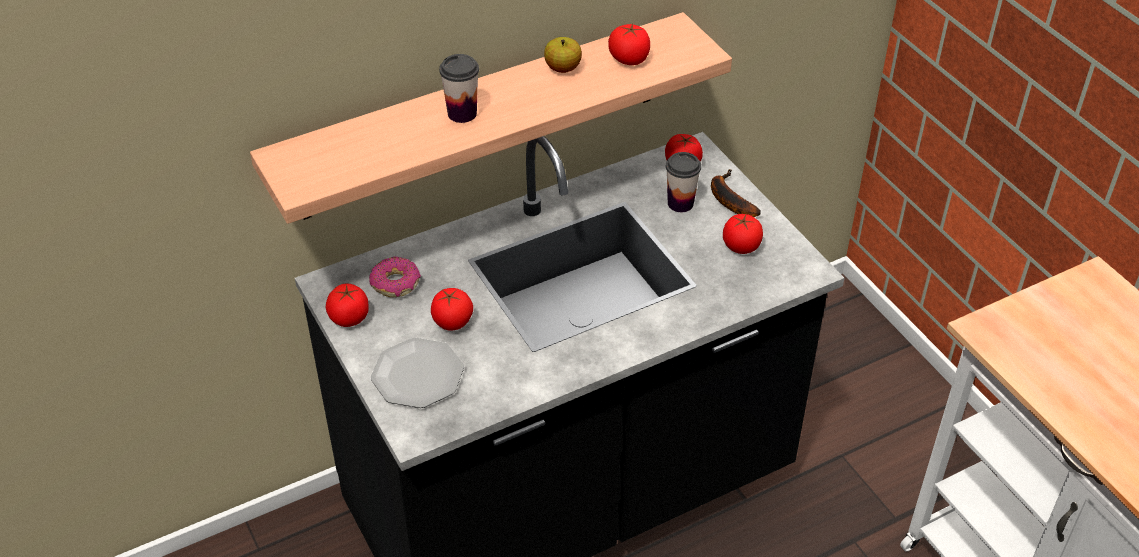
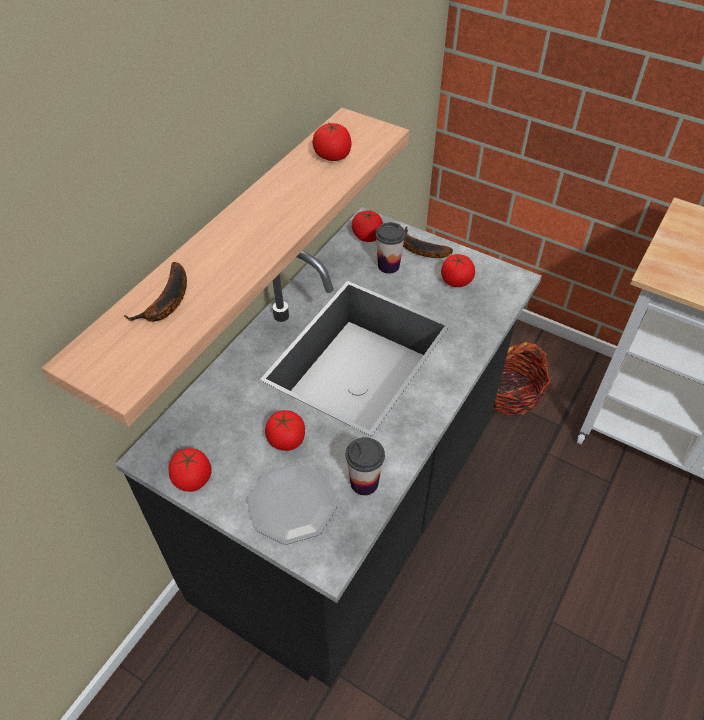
camera: 30 degrees left, 5 degrees up
donut [369,257,421,297] -> none
cup [439,54,479,123] -> cup moved to [346,437,385,495]
apple [544,37,582,73] -> none
none -> banana [124,262,187,322]
none -> basket [493,342,551,415]

